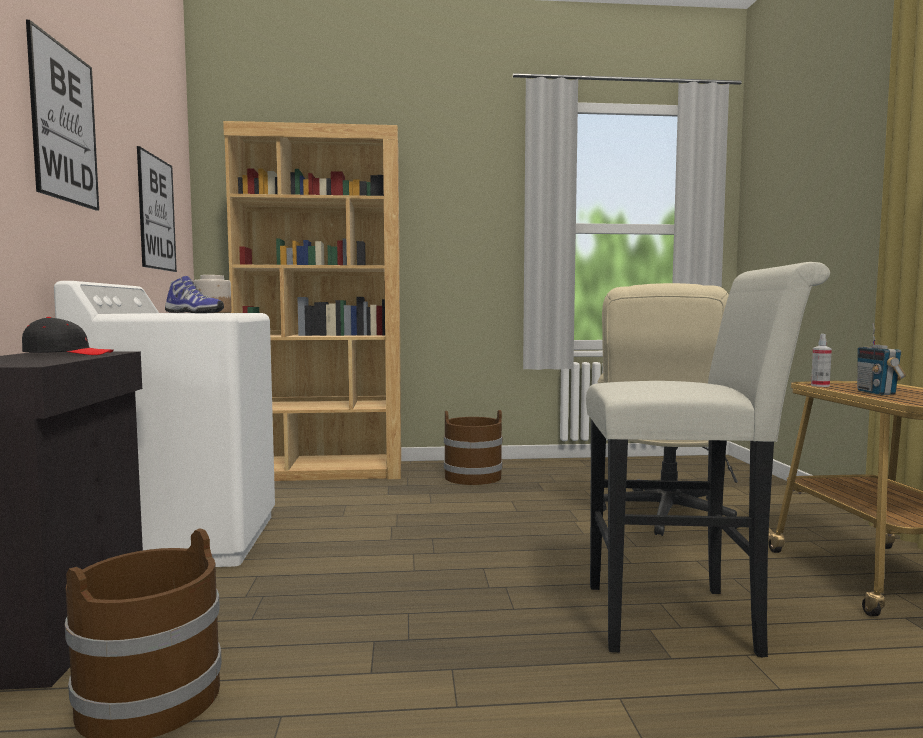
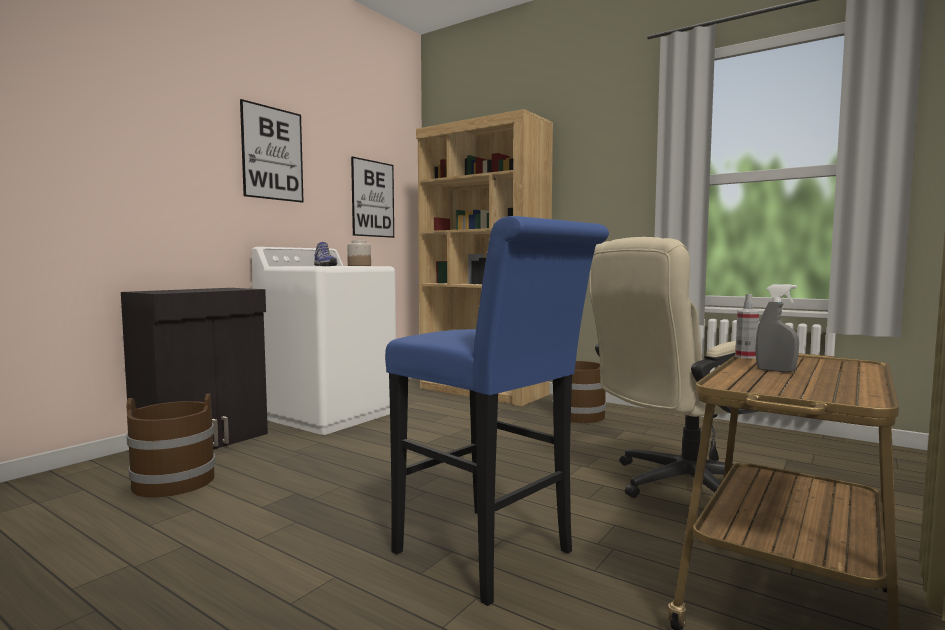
camera: 40 degrees right, 0 degrees up
black cap [22,317,114,355] -> none
white stool [586,262,830,657] -> blue stool [385,216,609,606]
radio [857,323,906,395] -> grey spray bottle [756,284,799,372]

